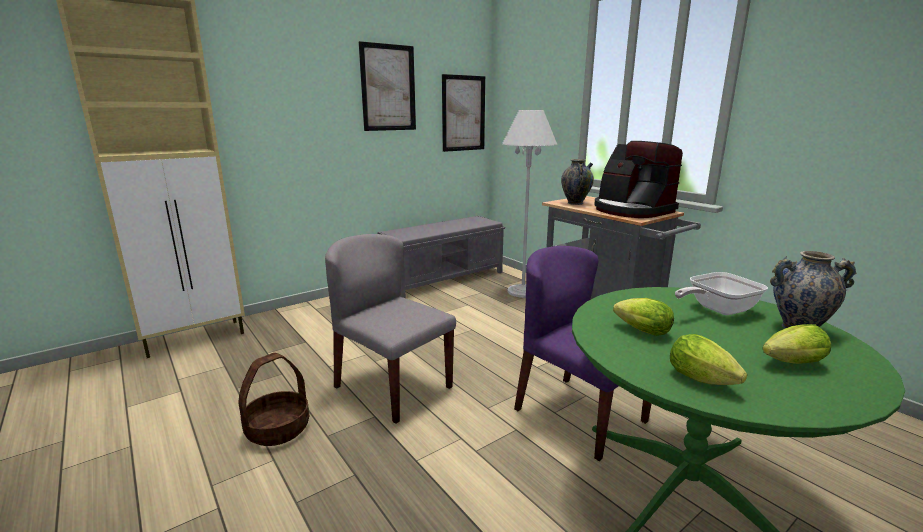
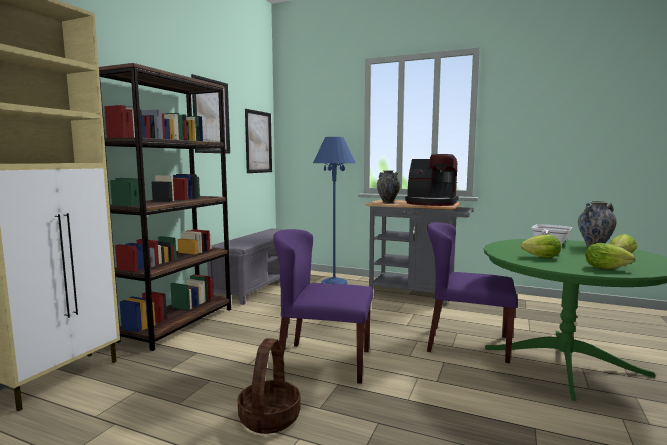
camera: 30 degrees left, 10 degrees down
grey chair [325,234,456,424] -> purple chair [273,229,373,384]
white floor lamp [502,110,557,298] -> blue floor lamp [313,137,356,284]
none -> brown bookcase [99,63,231,351]

